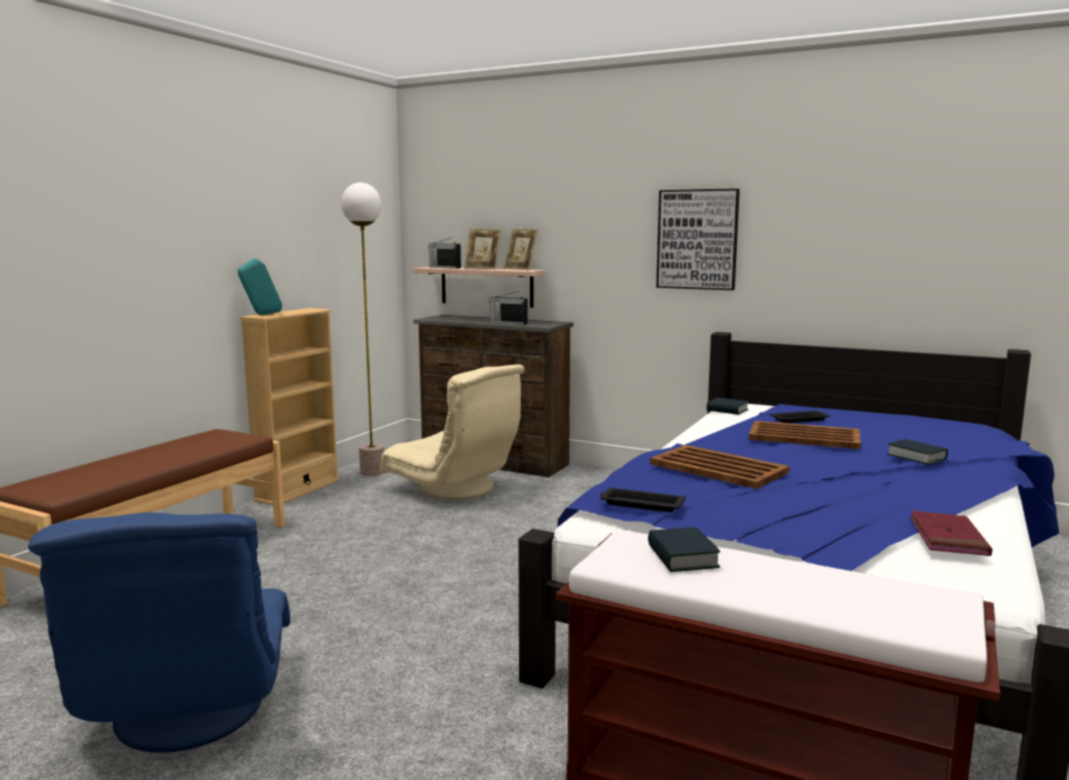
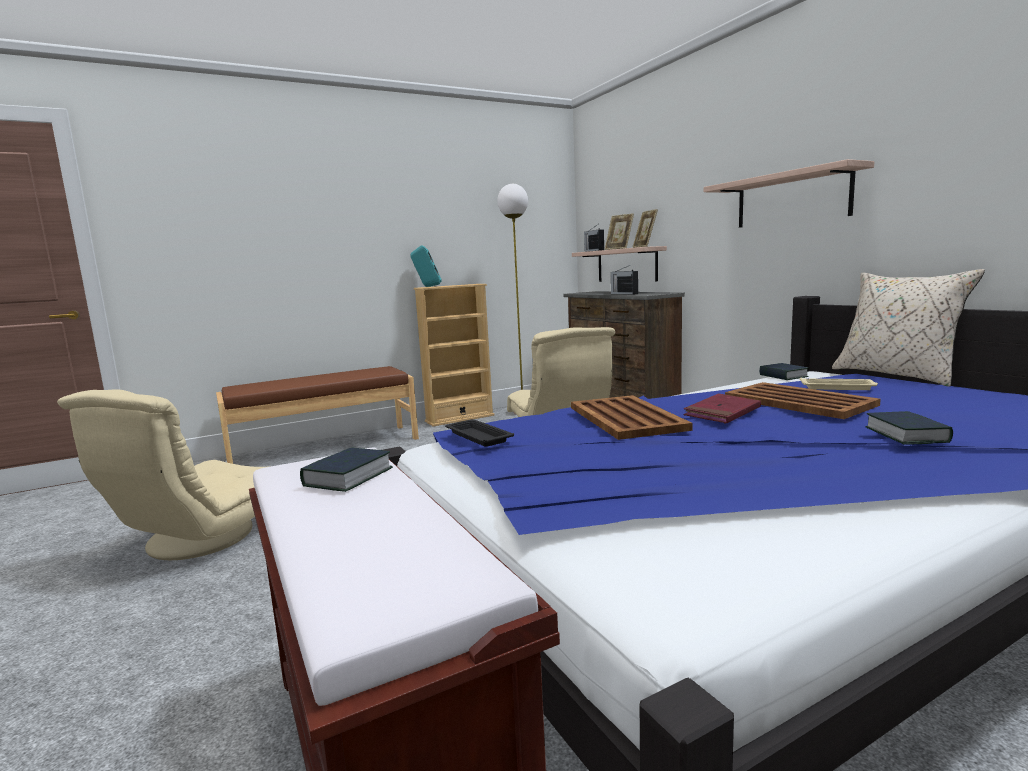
camera: 35 degrees right, 0 degrees up
blue armchair [28,512,290,753] -> beige armchair [57,390,266,560]
picture [656,189,740,290] -> shelf [704,159,874,228]
black tray [770,411,830,423] -> beige tray [800,378,878,390]
red book [910,511,993,556] -> red book moved to [684,394,761,423]
none -> beige pillow [832,269,985,387]

